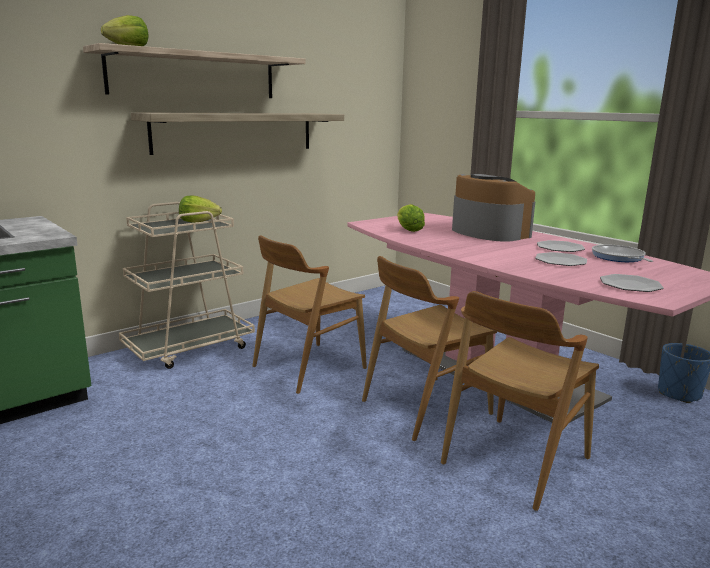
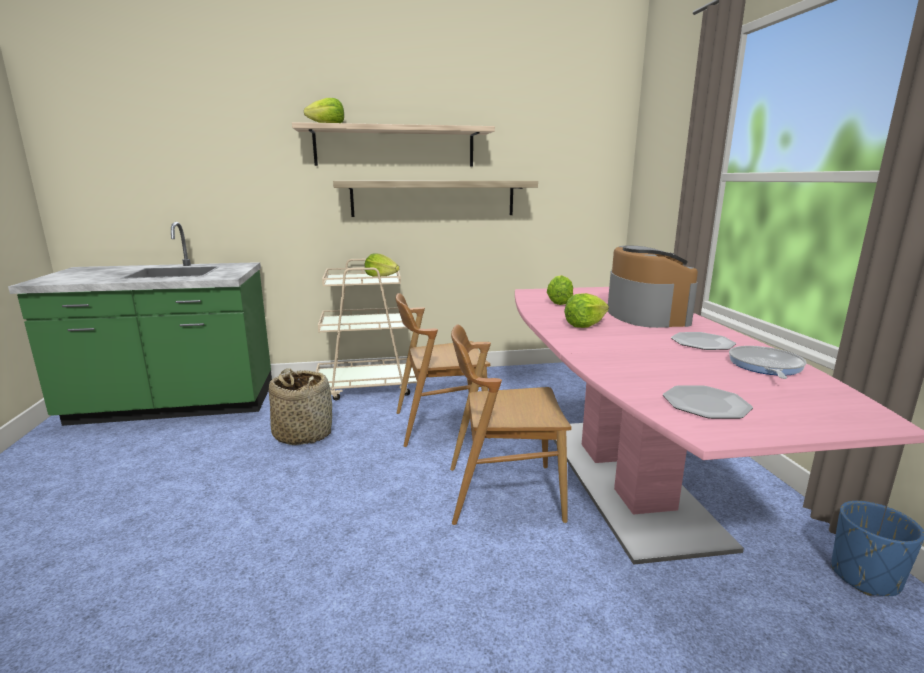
camera: 30 degrees right, 0 degrees up
brown chair [441,291,599,511] -> none
plate [535,252,587,266] -> none
none -> basket [269,368,332,445]
none -> lettuce [564,293,609,328]

